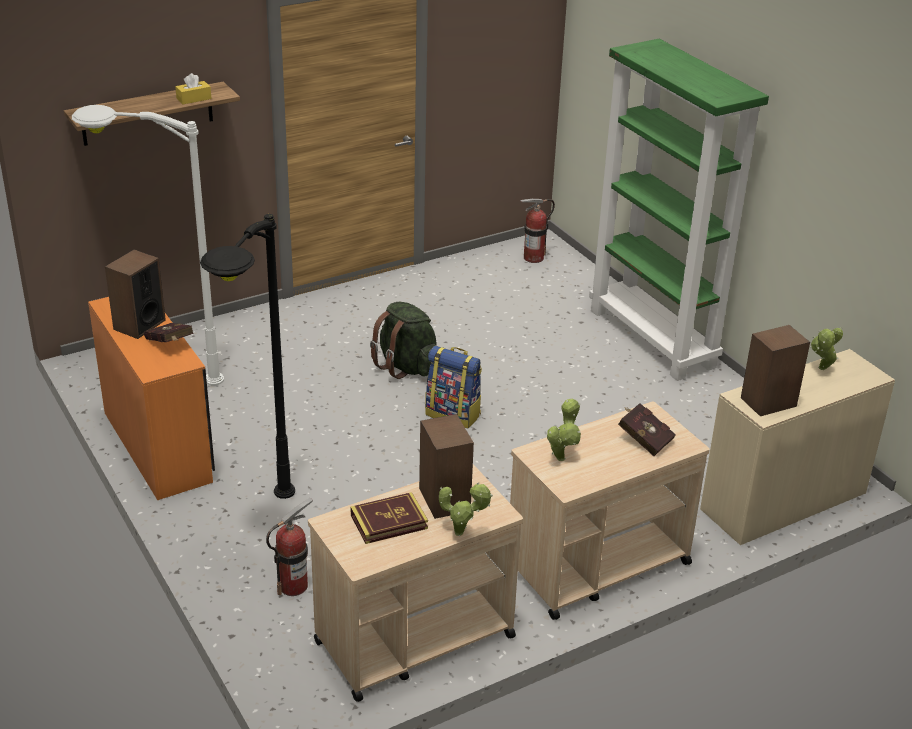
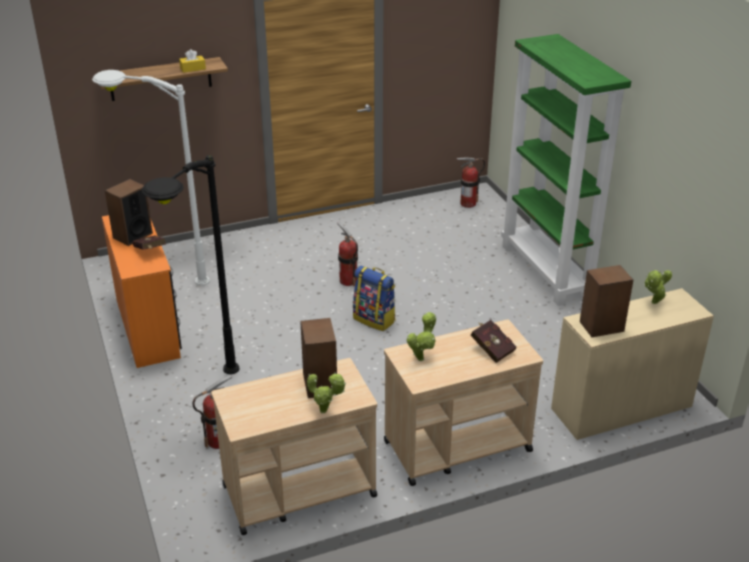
camera: 10 degrees right, 0 degrees up
book [351,492,428,544] -> none
green backpack [370,302,437,379] -> fire extinguisher [337,222,358,286]

